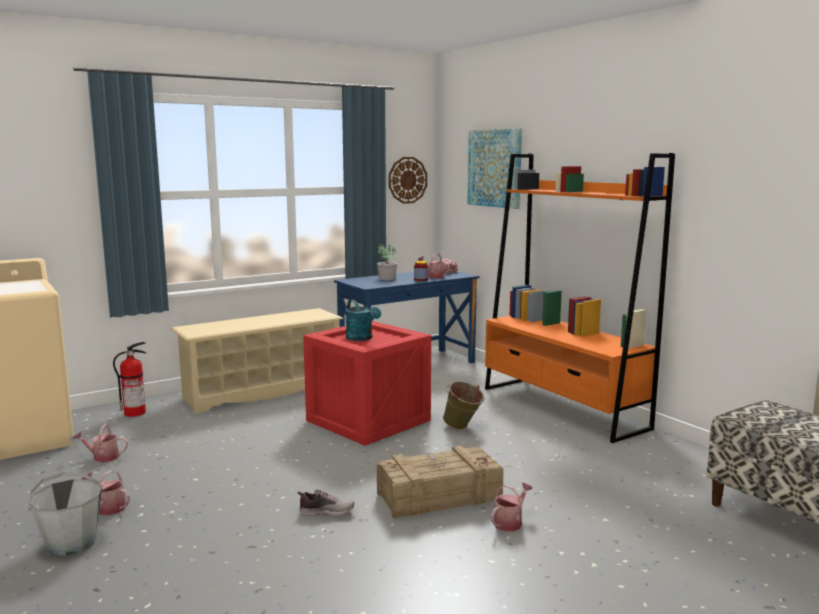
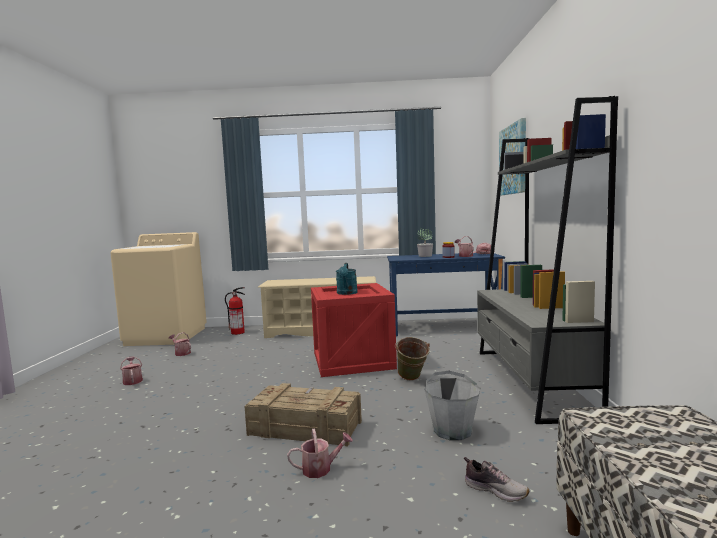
camera: 35 degrees right, 5 degrees down
grey bucket [28,472,103,556] -> grey bucket moved to [424,371,480,440]
shoe [297,490,354,517] -> shoe moved to [464,457,529,502]
wall clock [389,157,427,204] -> none
orange bookcase [485,153,675,443] -> grey bookcase [477,96,618,424]

